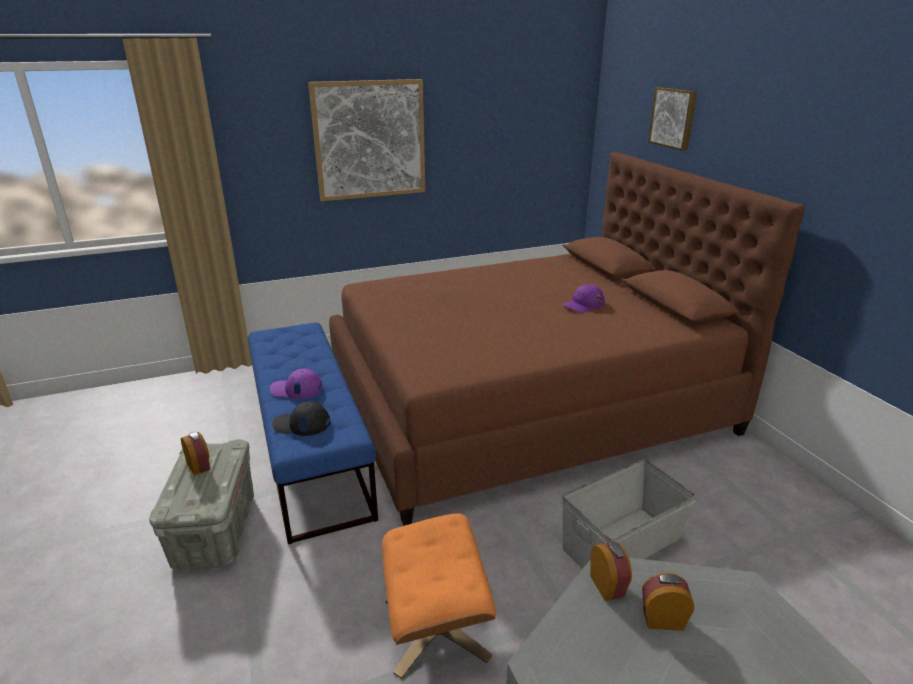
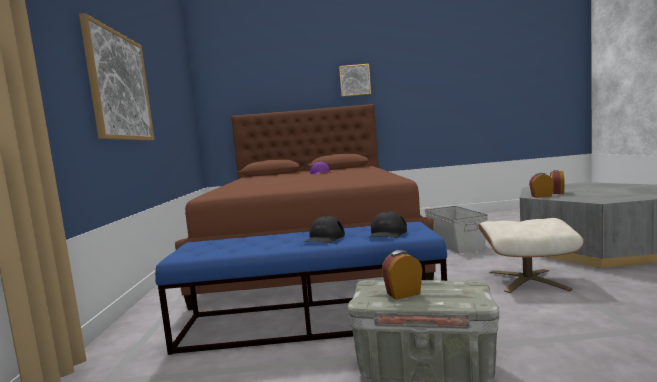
camera: 70 degrees left, 20 degrees down
purple cap [270,369,323,399] -> black cap [304,216,345,243]
orange ottoman [382,513,496,679] -> beige ottoman [478,218,584,293]
picture [648,87,697,151] -> picture moved to [339,64,371,97]

